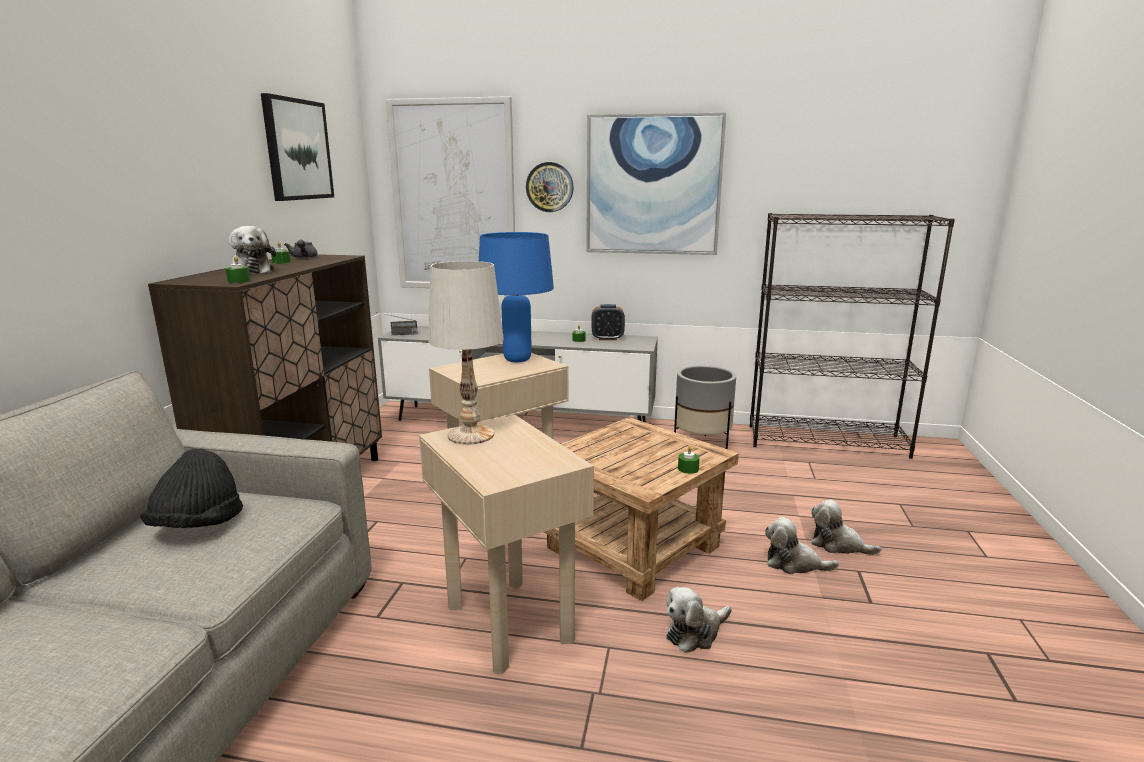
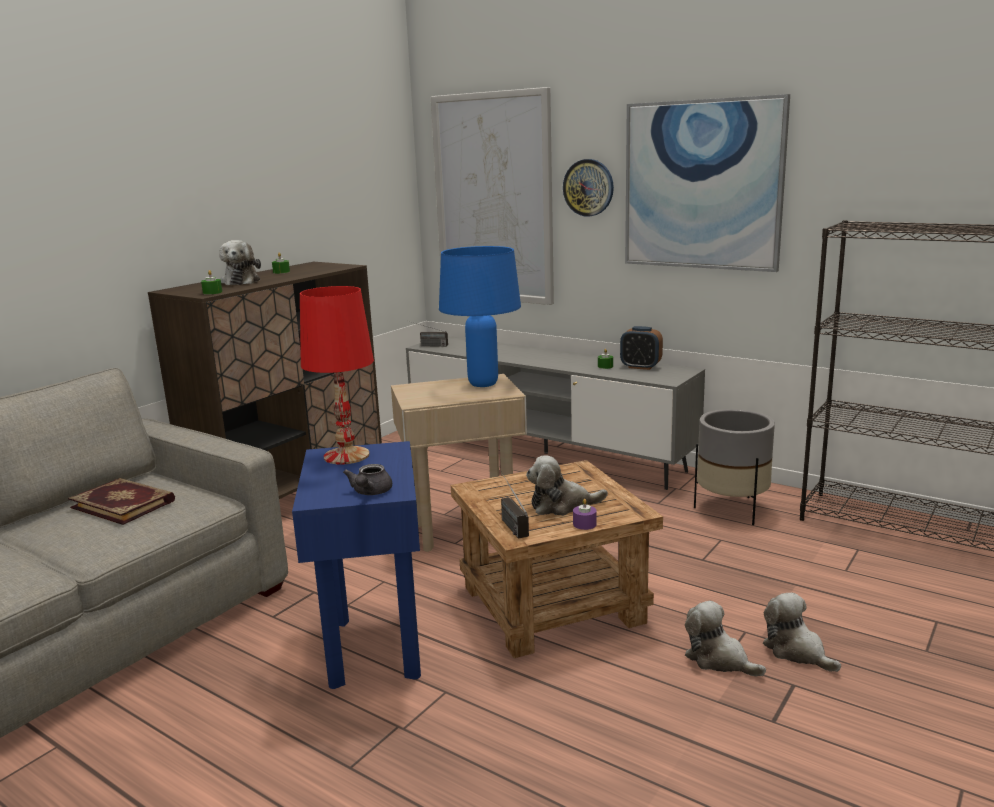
camera: 25 degrees right, 0 degrees up
black hat [140,449,243,528] -> book [68,478,175,525]
picture [261,93,334,201] -> none
grey teapot [284,240,318,258] -> grey teapot moved to [343,464,392,495]
beige side table [419,415,594,674] -> blue side table [292,441,421,689]
white table lamp [428,261,504,445] -> red table lamp [300,286,374,465]
plush toy [666,587,731,653] -> plush toy moved to [526,455,608,516]
green candle [678,446,700,474] -> purple candle [573,499,597,530]
none -> radio [501,471,529,539]

